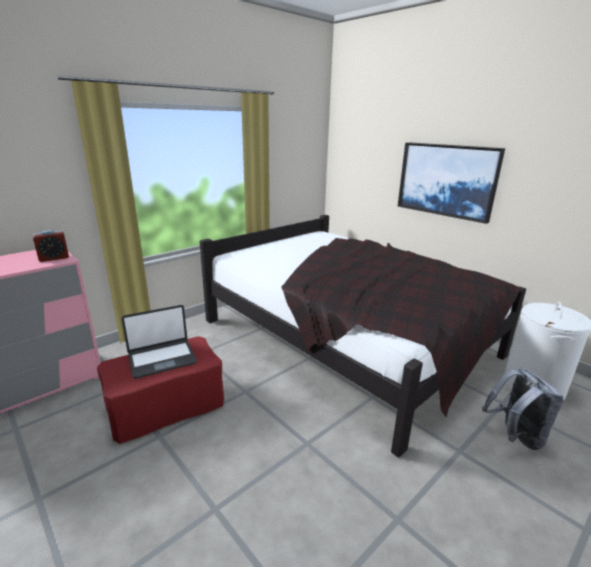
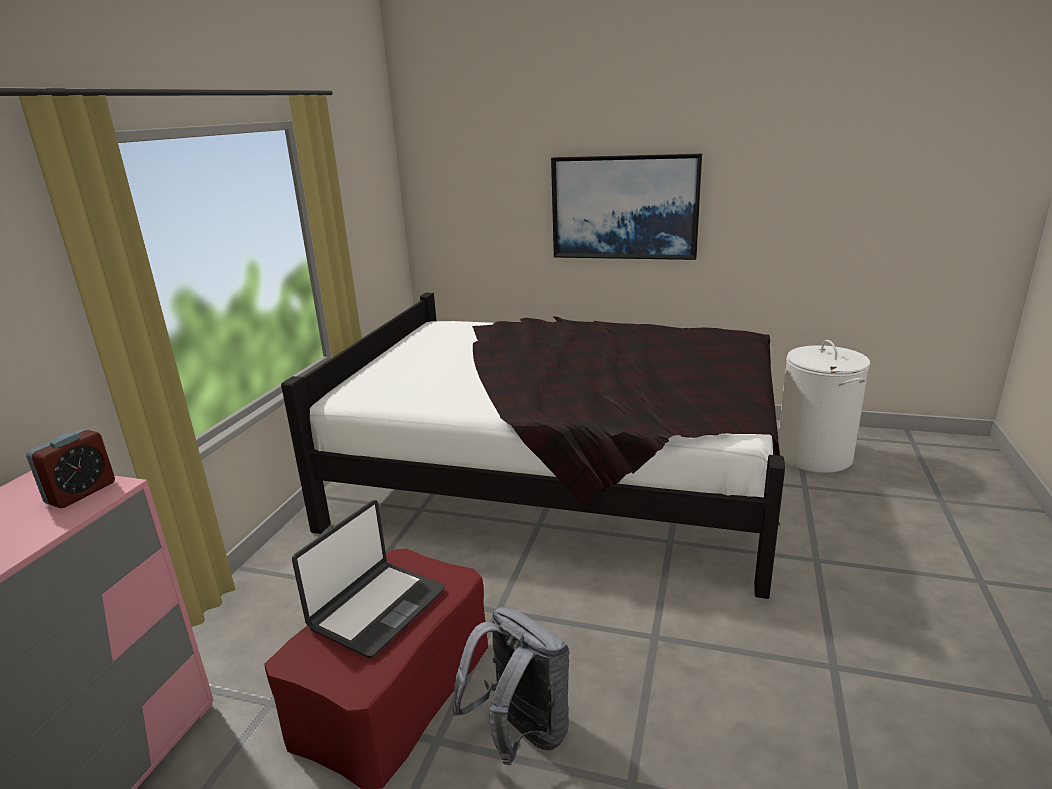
camera: 30 degrees left, 0 degrees up
grey backpack [482,367,564,450] -> grey backpack moved to [452,607,569,765]

